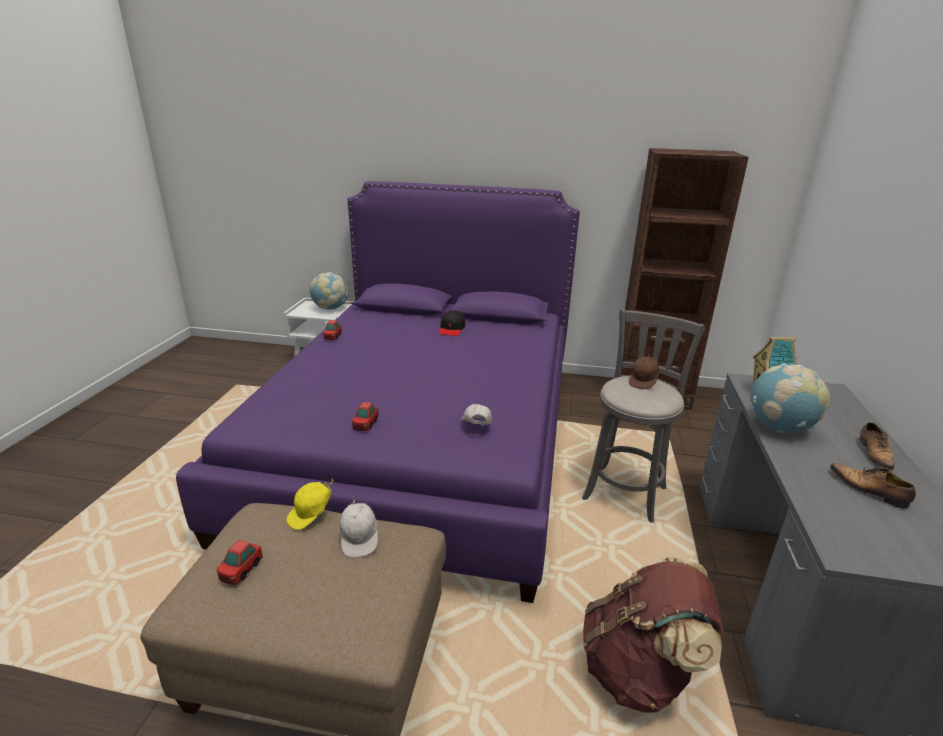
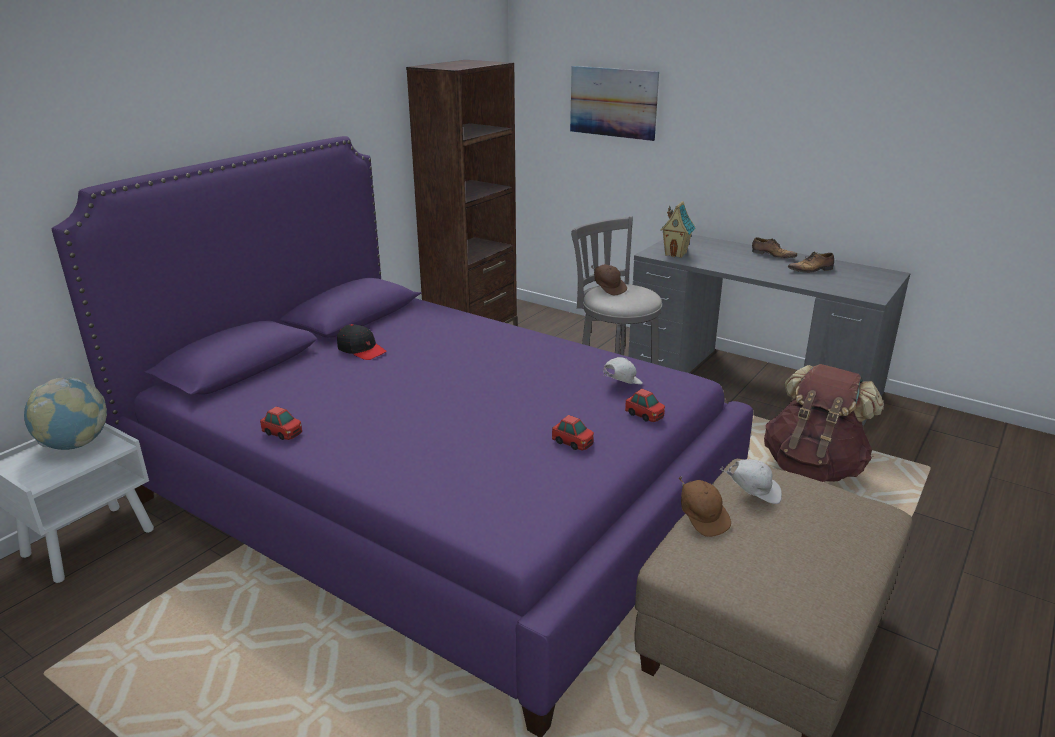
camera: 65 degrees left, 0 degrees up
toy car [217,540,263,585] -> toy car moved to [625,389,665,422]
yellow cap [286,479,333,530] -> brown cap [679,476,731,537]
white cap [462,404,492,426] -> white cap turned 120 degrees clockwise [603,357,643,384]
globe [750,363,830,433] -> none
none -> picture [570,66,659,141]

